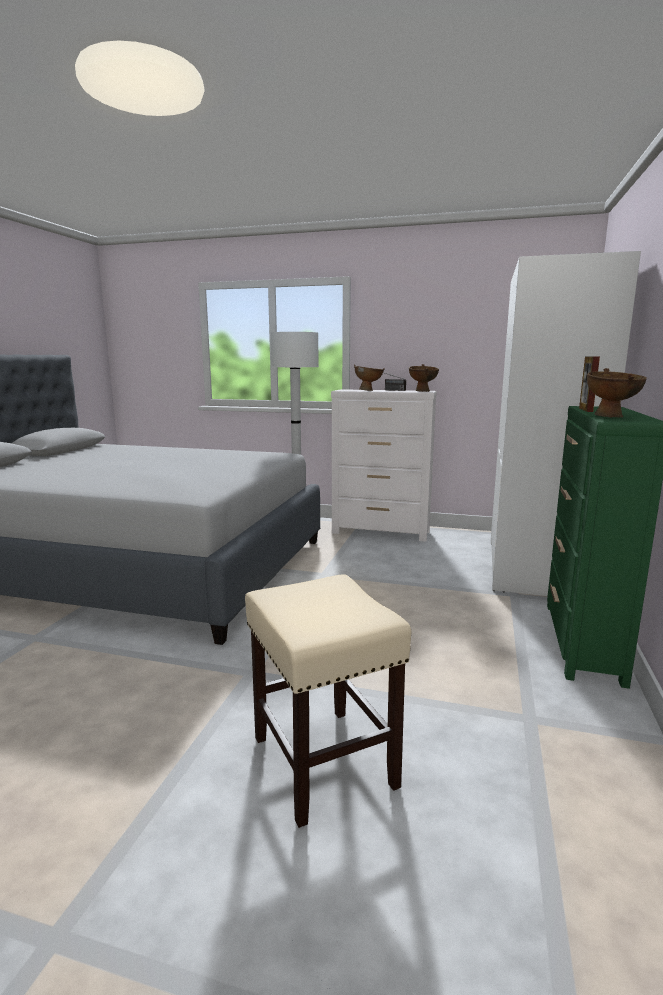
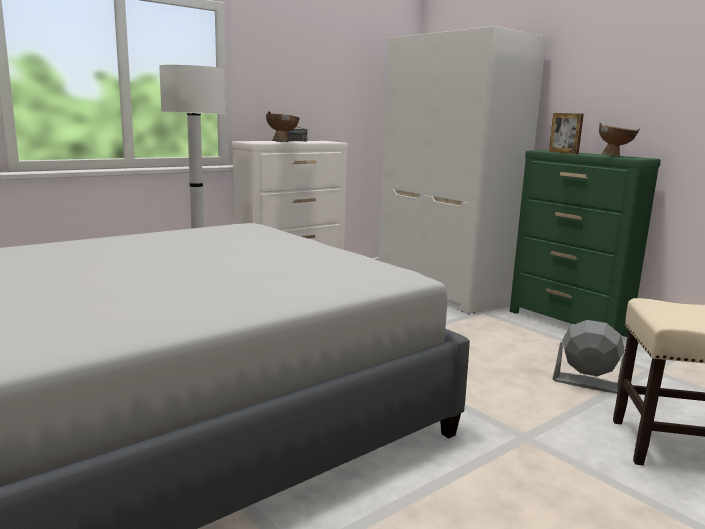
camera: 55 degrees left, 0 degrees up
brown bowl [409,364,439,392] -> none
none -> grey fan [553,320,625,394]

